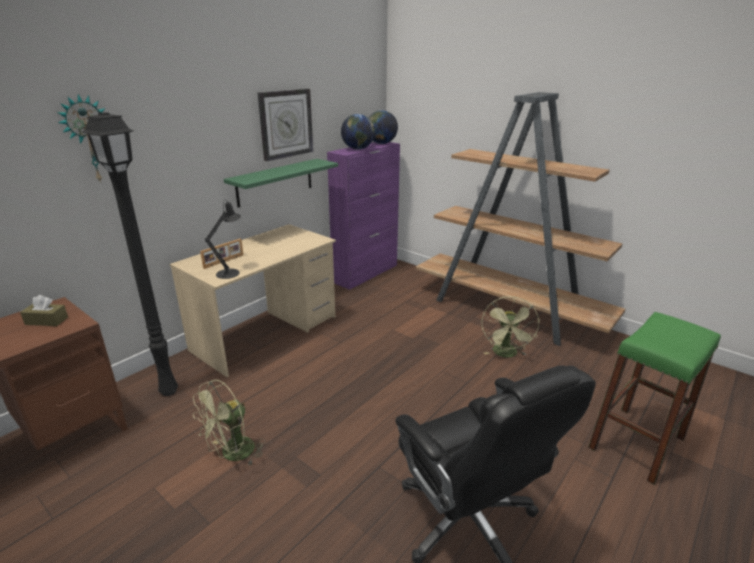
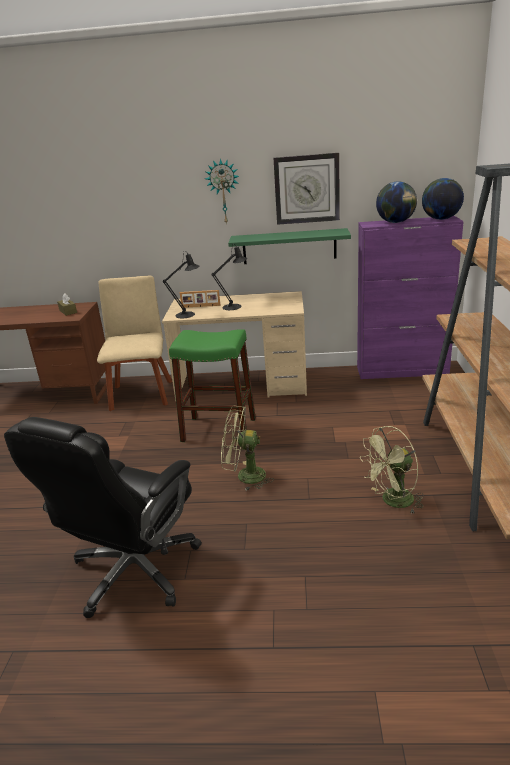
camera: 55 degrees right, 0 degrees up
wall clock [57,94,106,183] -> wall clock moved to [205,158,239,225]
black floor lamp [82,112,178,396] -> beige chair [97,276,172,411]
green fan [193,380,265,465] -> green fan moved to [221,406,274,491]
green stool [588,312,721,484] -> green stool moved to [169,329,256,442]
none -> black table lamp [212,244,247,310]

